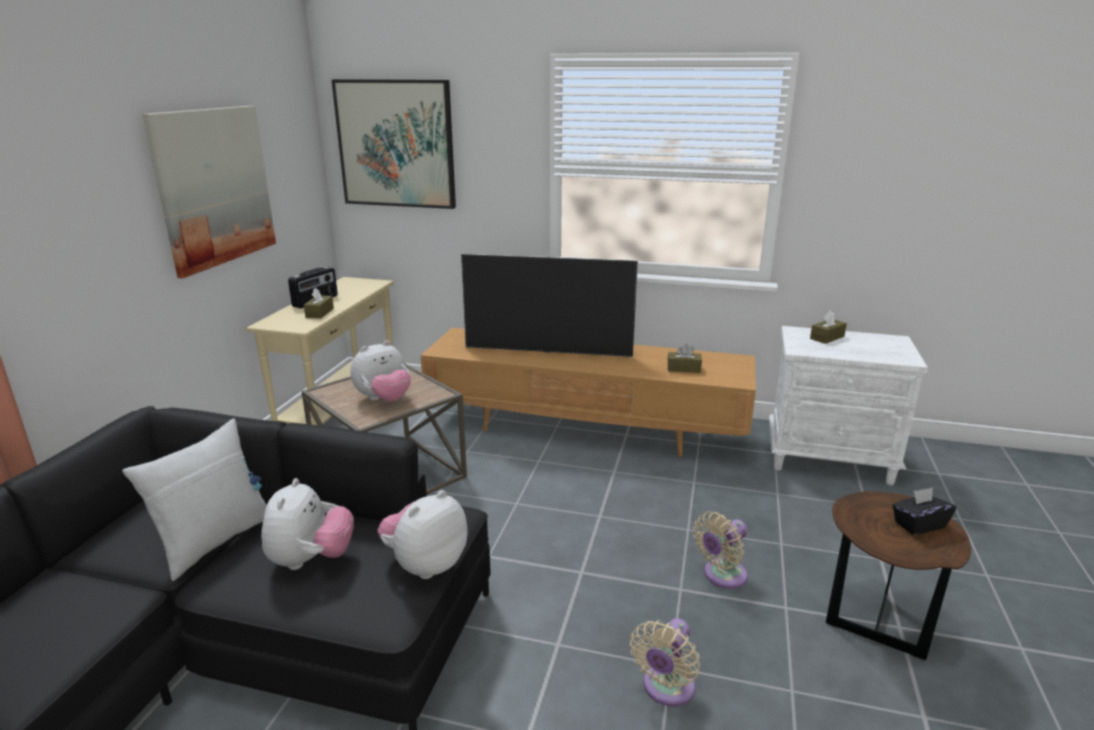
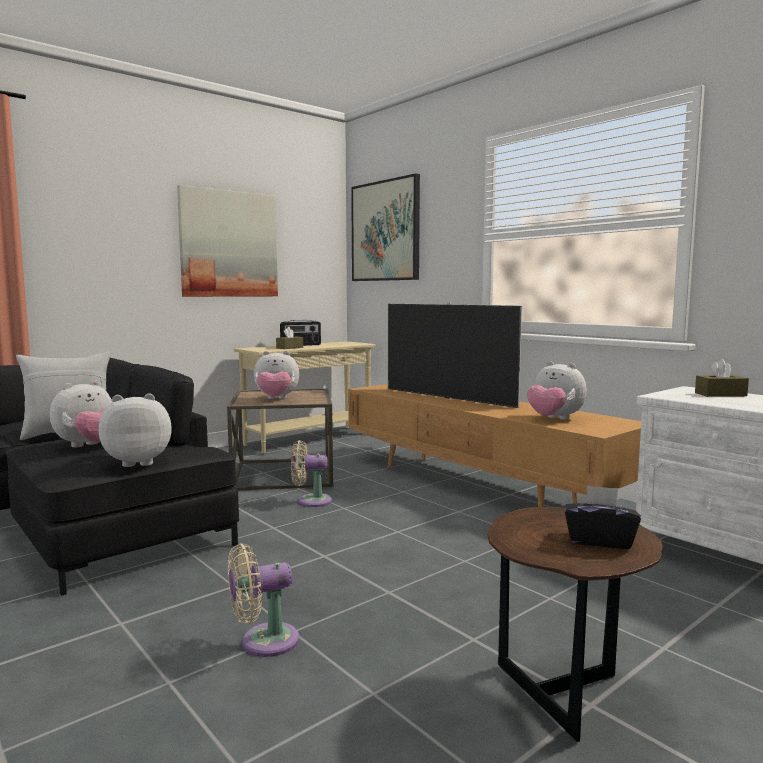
camera: 35 degrees right, 15 degrees down
brown tissue box [668,344,702,373] -> plush toy [527,361,587,420]
beige fan [693,512,748,589] -> beige fan moved to [291,440,332,507]

